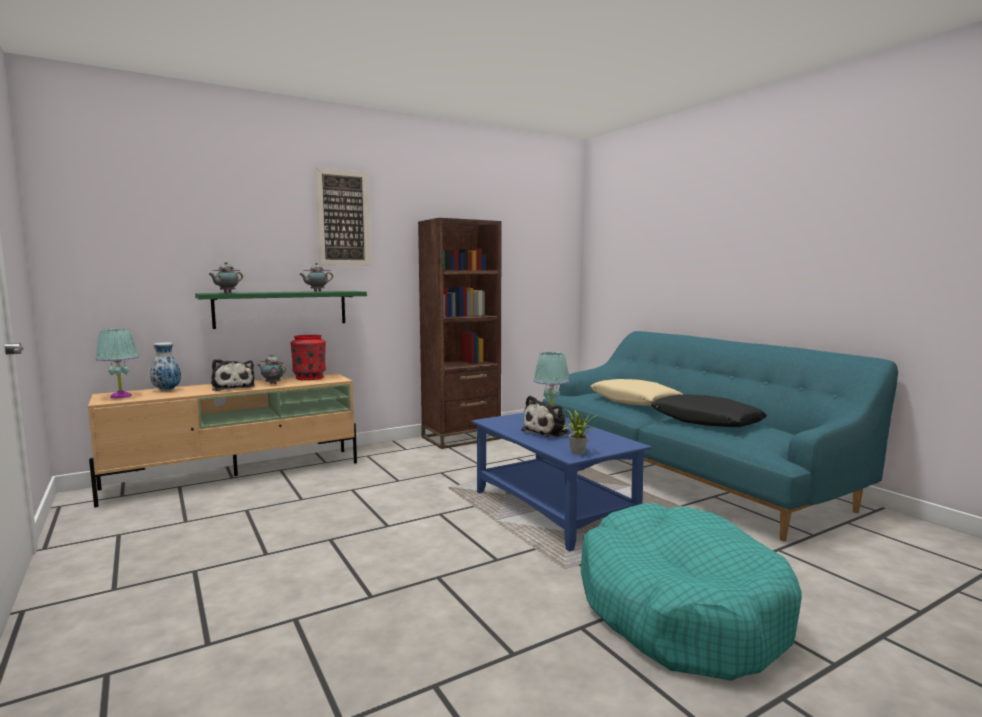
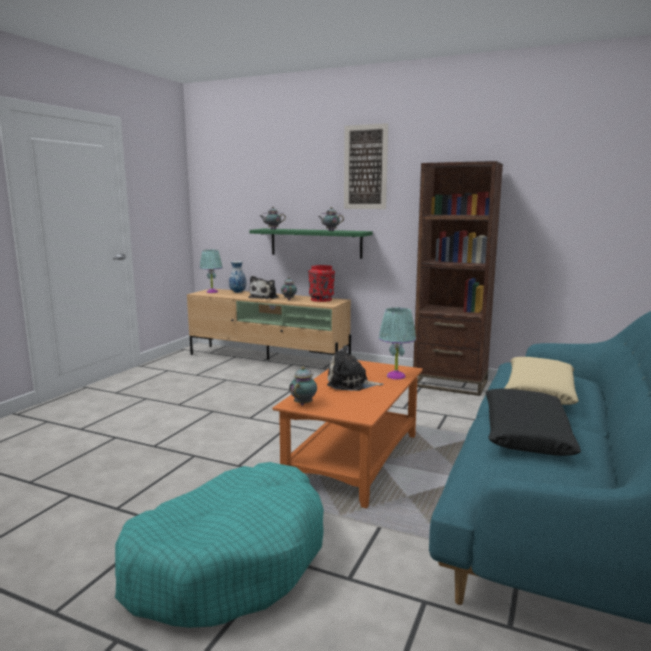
camera: 55 degrees right, 5 degrees up
blue coffee table [471,413,651,552] -> orange coffee table [273,360,423,508]
potted plant [558,409,595,455] -> teapot [289,367,317,405]

